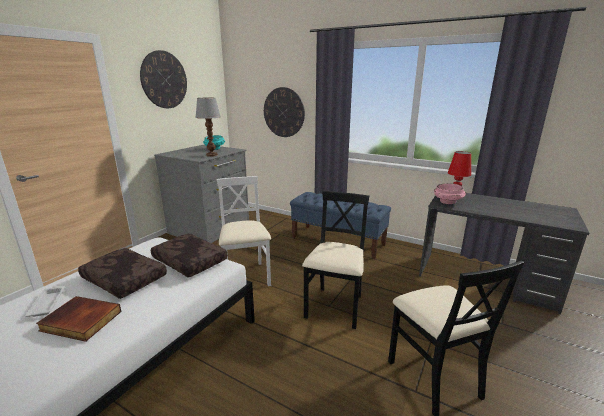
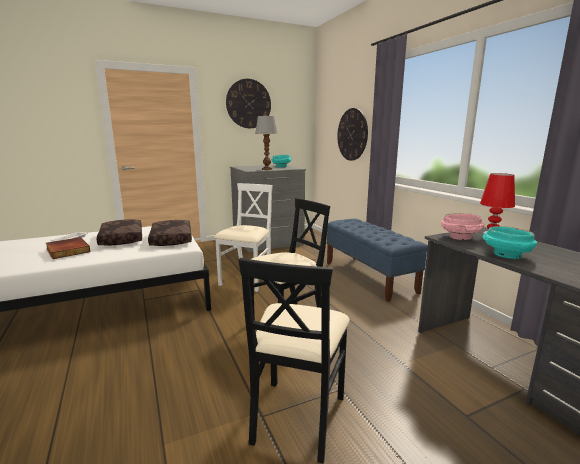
camera: 35 degrees right, 5 degrees down
none -> turquoise bowl [482,226,537,259]

